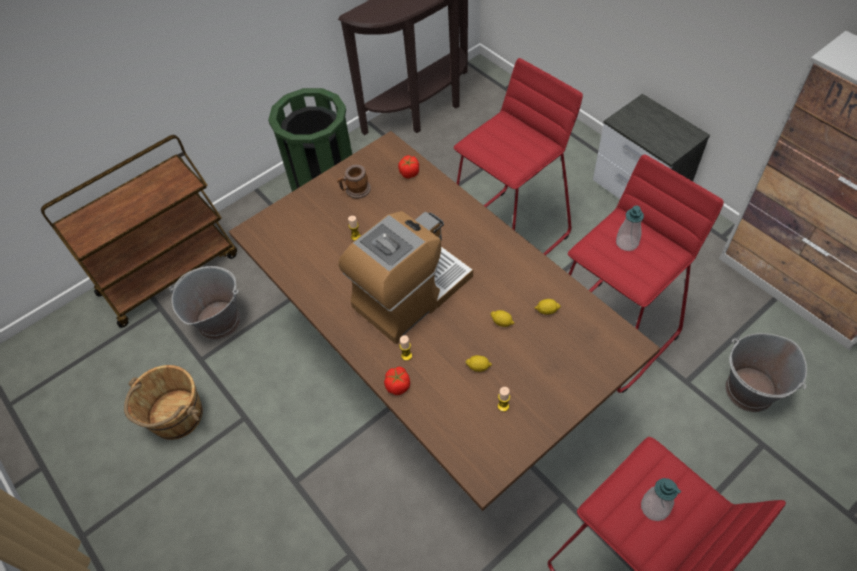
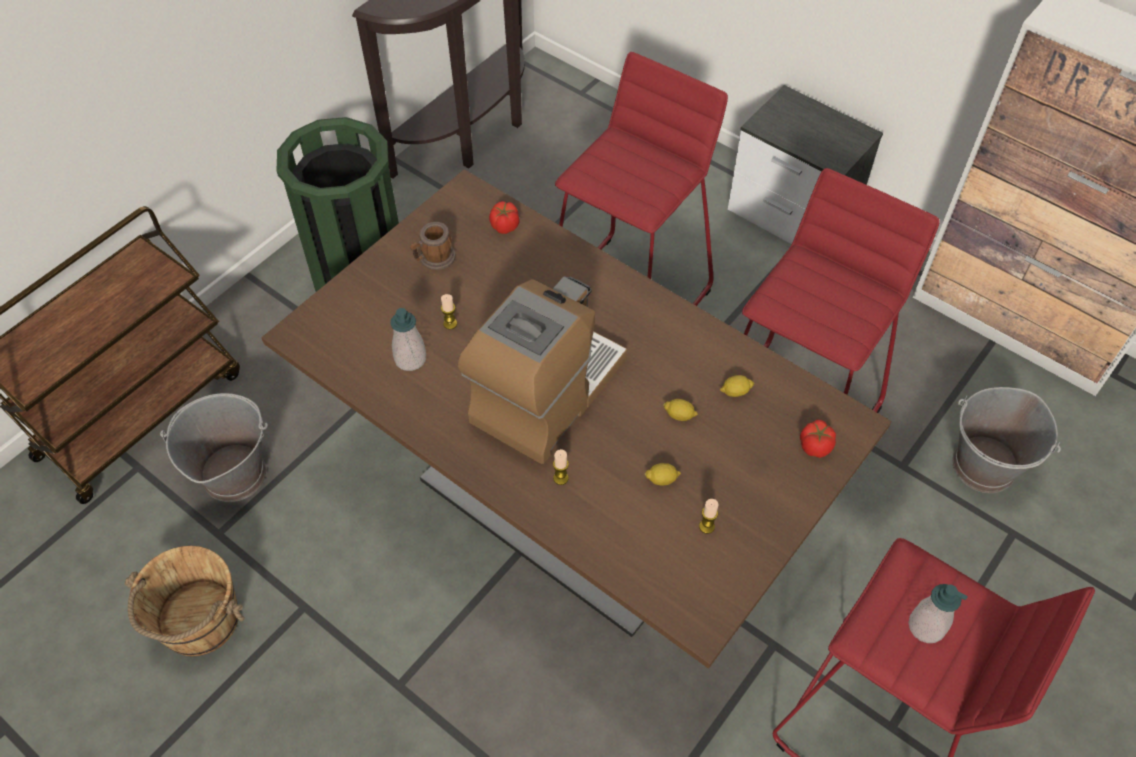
camera: 15 degrees left, 0 degrees up
tomato [384,366,410,395] -> tomato moved to [800,420,836,458]
soap dispenser [616,205,644,251] -> soap dispenser moved to [391,308,426,371]

